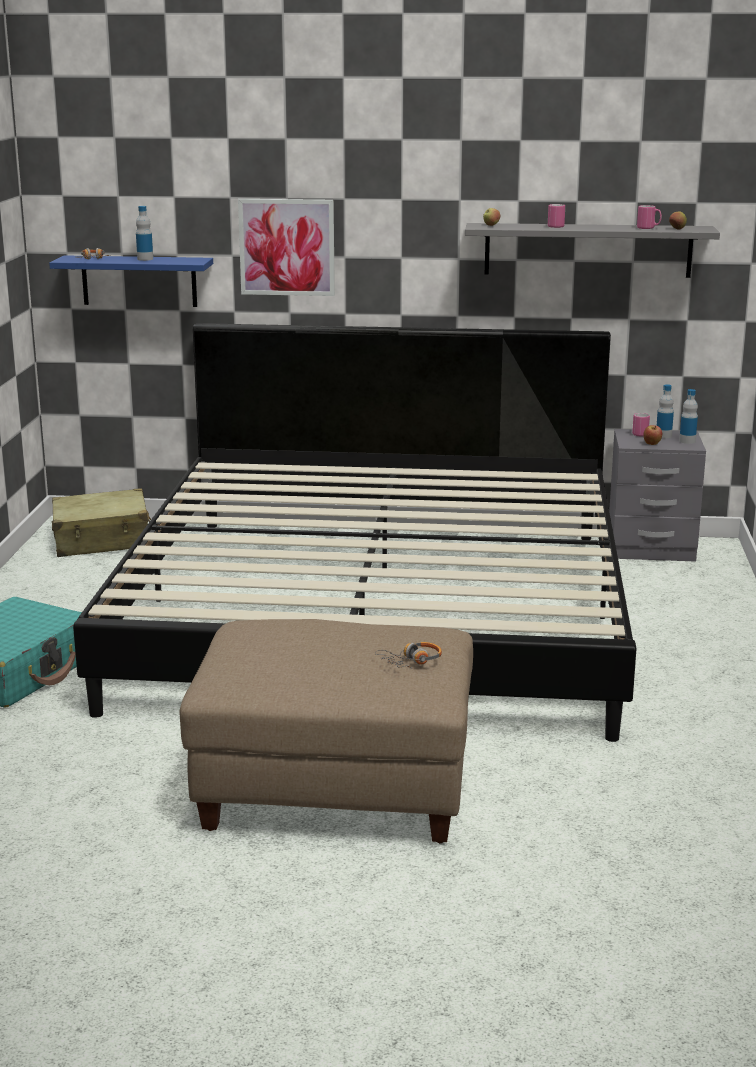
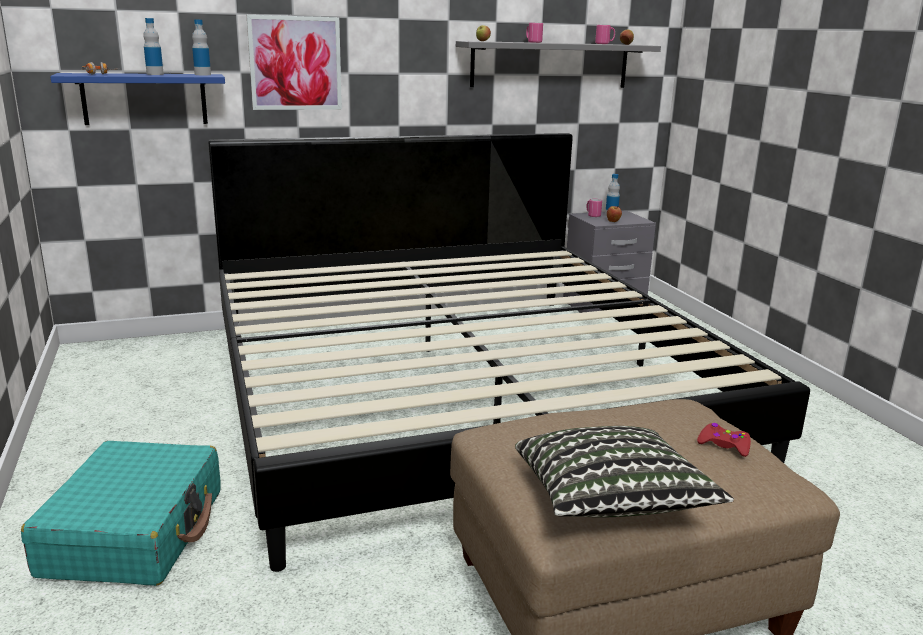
camera: 25 degrees left, 0 degrees up
beige suitcase [52,488,151,557] -> none
headphones [375,642,442,669] -> red game controller [697,423,751,457]
bottle [679,389,698,444] -> bottle moved to [192,19,211,75]
none -> pillow [515,426,734,518]

